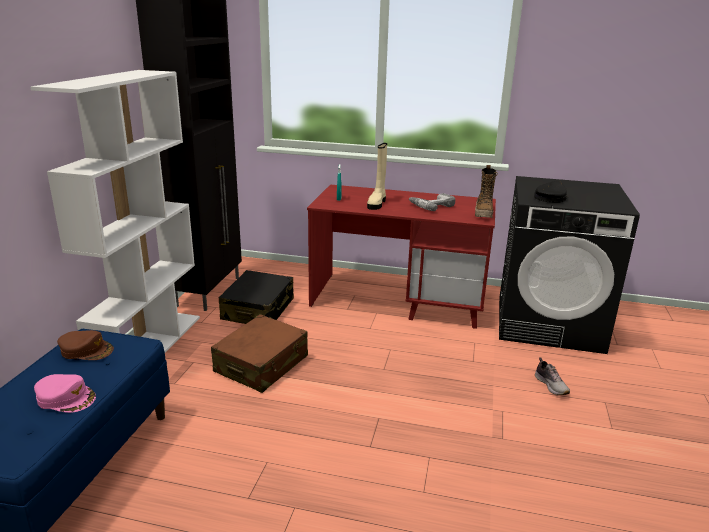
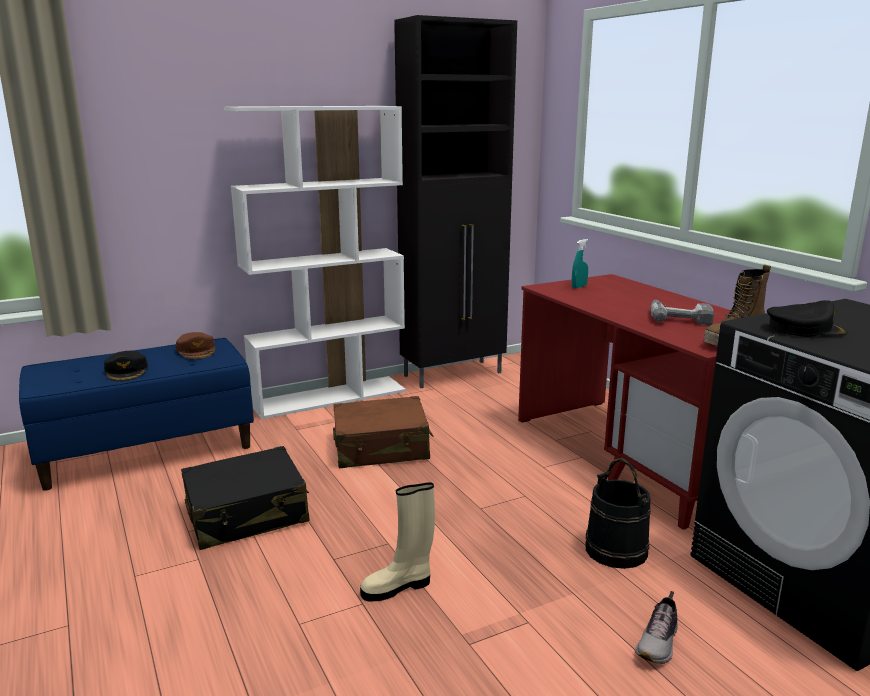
camera: 50 degrees right, 5 degrees down
pink cap [34,374,96,413] -> black cap [104,351,148,381]
black suitcase [219,270,294,324] -> black suitcase moved to [181,446,309,550]
beige boot [367,143,387,210] -> beige boot moved to [360,482,435,601]
none -> black bucket [586,458,651,569]

